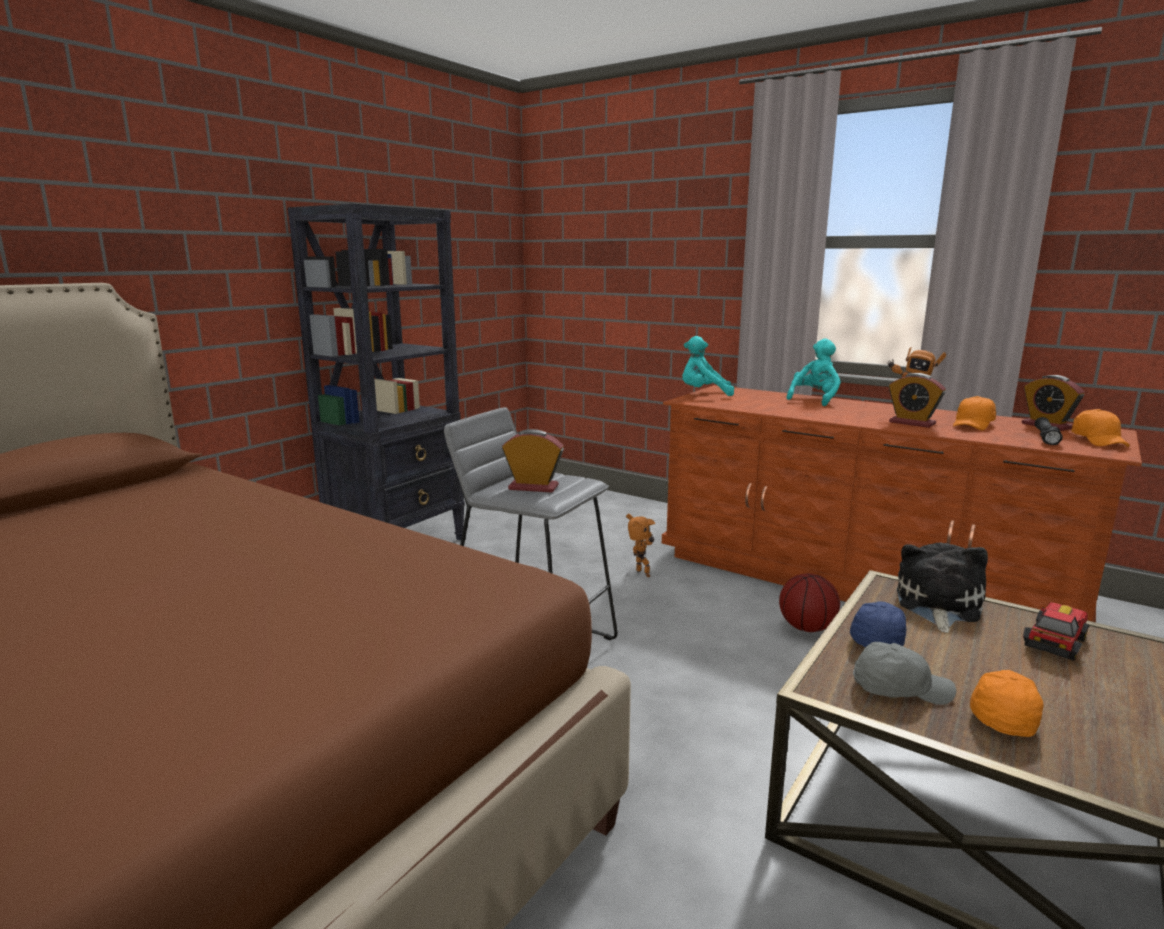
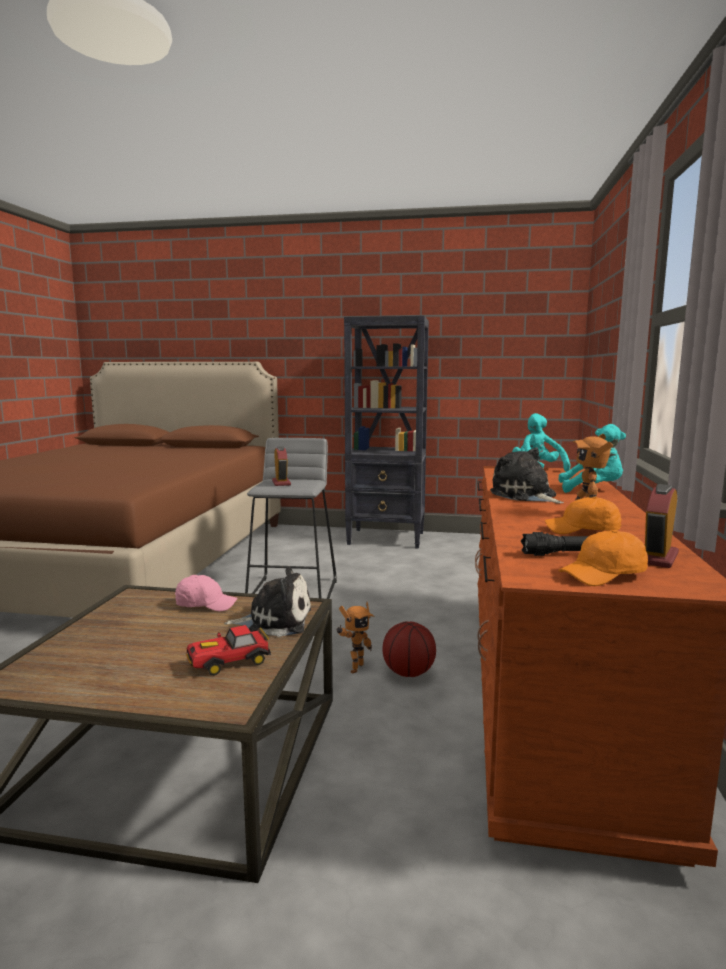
camera: 65 degrees right, 5 degrees down
toy robot [626,513,656,577] -> toy robot moved to [337,602,375,674]
blue cap [850,601,906,647] -> pink cap [175,575,237,611]
grey cap [853,642,956,705] -> none
alarm clock [889,373,946,428] -> none
orange cap [970,670,1043,737] -> none
toy car [1023,602,1090,661] -> toy car turned 135 degrees clockwise [186,625,271,675]
none -> plush toy [490,447,564,503]

